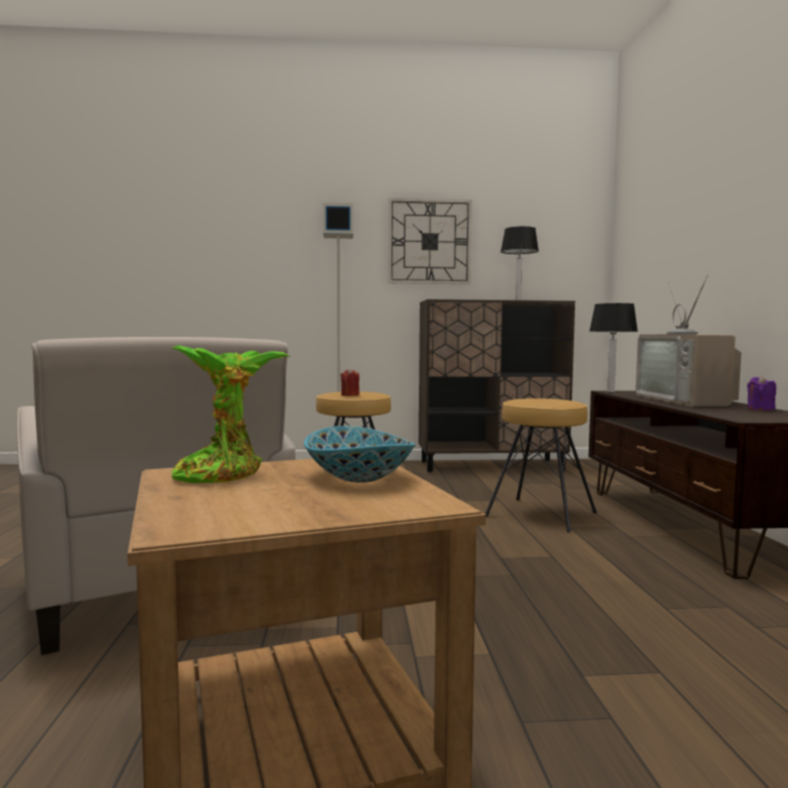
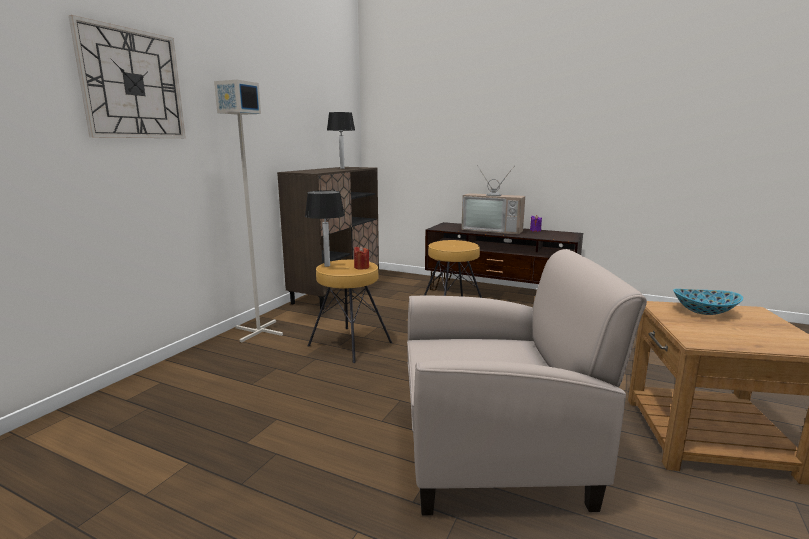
camera: 60 degrees left, 10 degrees up
potted plant [172,345,291,483] -> none
wall clock [388,198,472,284] -> wall clock moved to [68,15,186,138]
table lamp [590,303,638,392] -> table lamp moved to [305,190,345,267]

